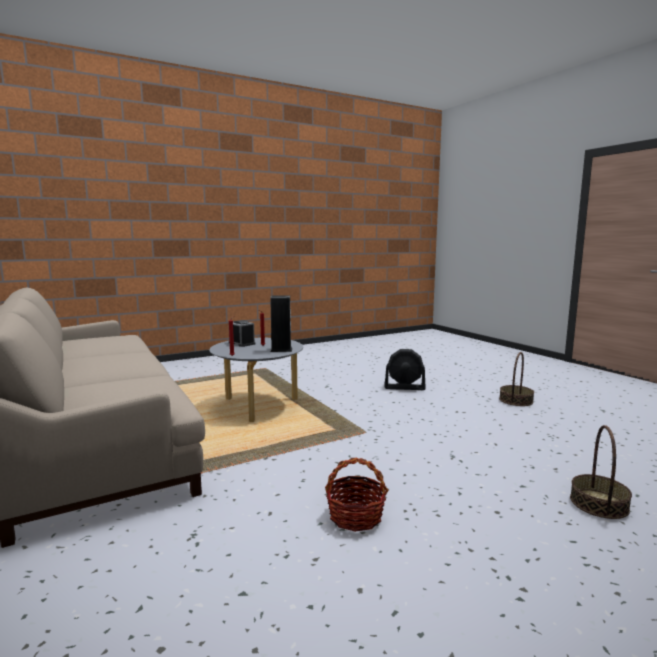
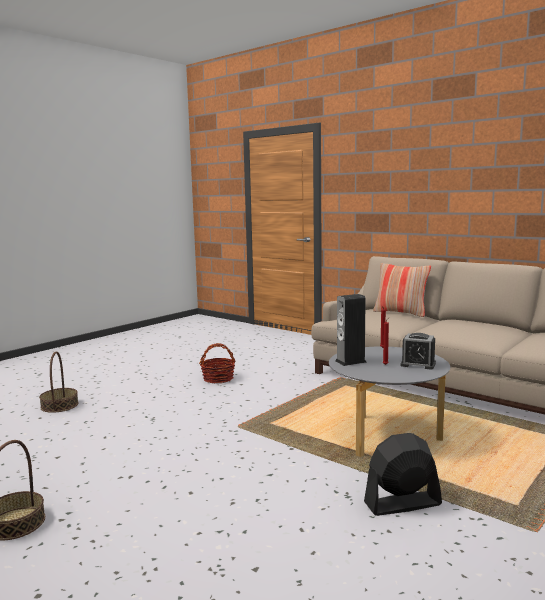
camera: 160 degrees right, 0 degrees up
black fan [384,349,426,390] -> black fan moved to [364,433,442,516]
none -> pillow [373,263,431,317]

